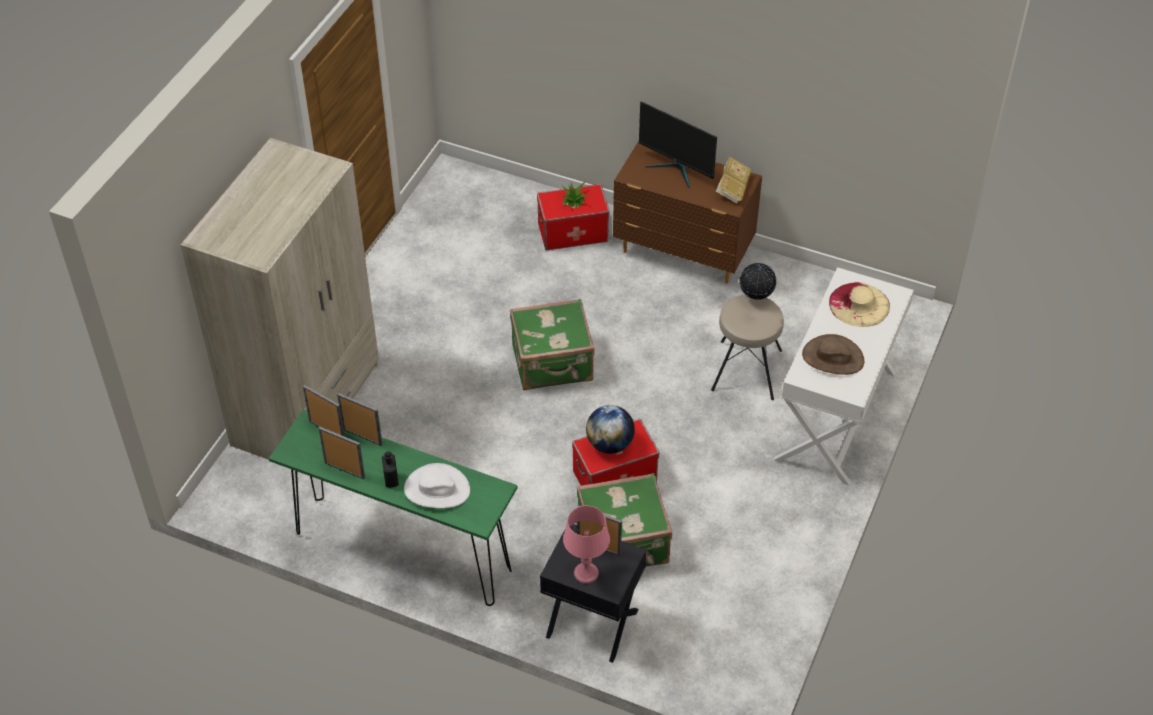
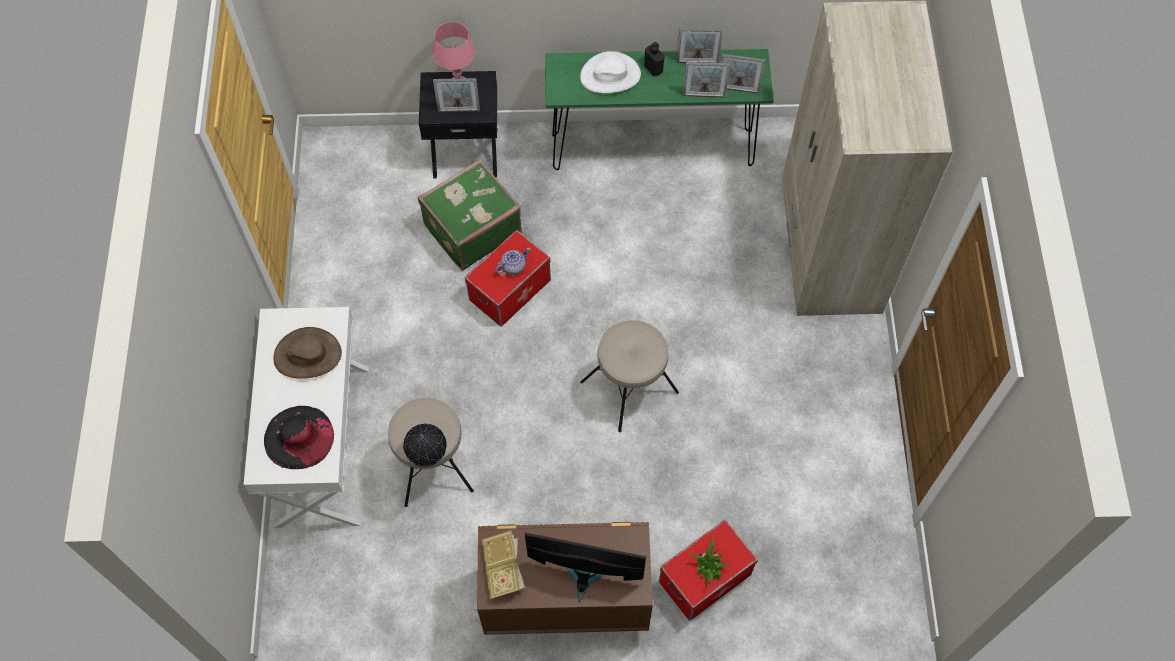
camera: 155 degrees right, 15 degrees up
green suitcase [510,299,595,390] -> beige stool [580,320,679,432]
globe [586,405,635,454] -> teapot [495,248,530,275]
beige hat [829,282,890,327] -> black hat [264,406,334,469]

